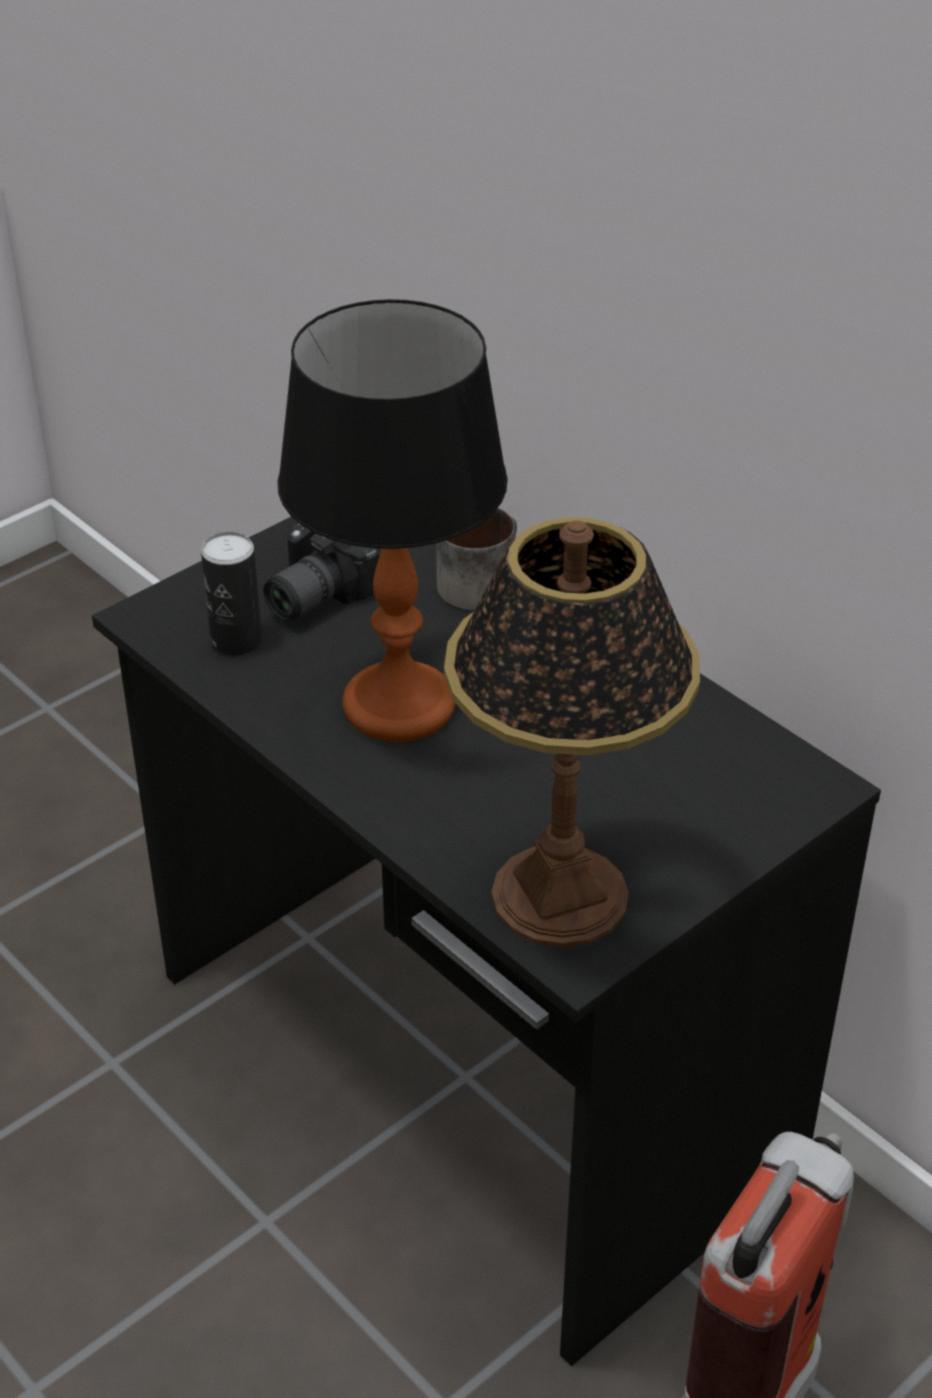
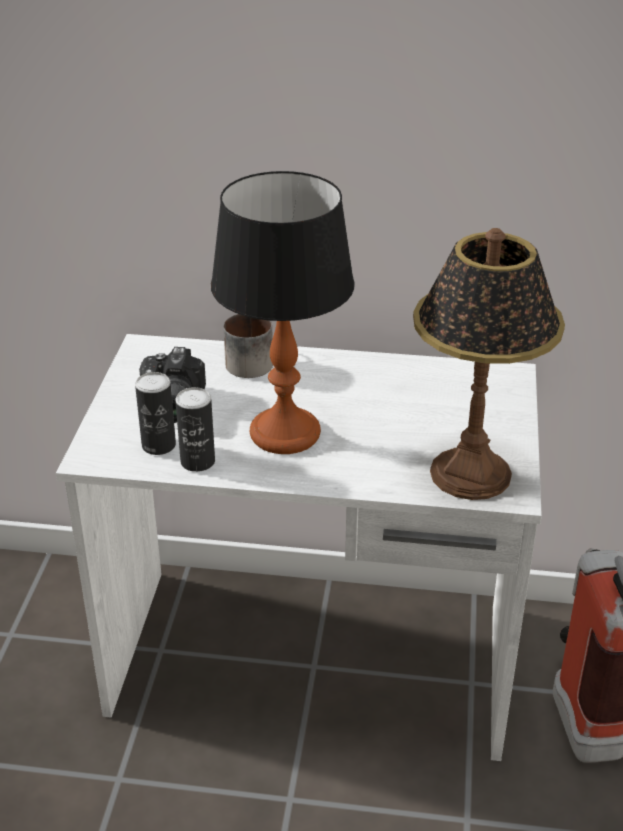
camera: 40 degrees left, 5 degrees down
black desk [92,516,881,1366] -> white desk [56,334,542,761]
none -> can [175,387,215,472]

